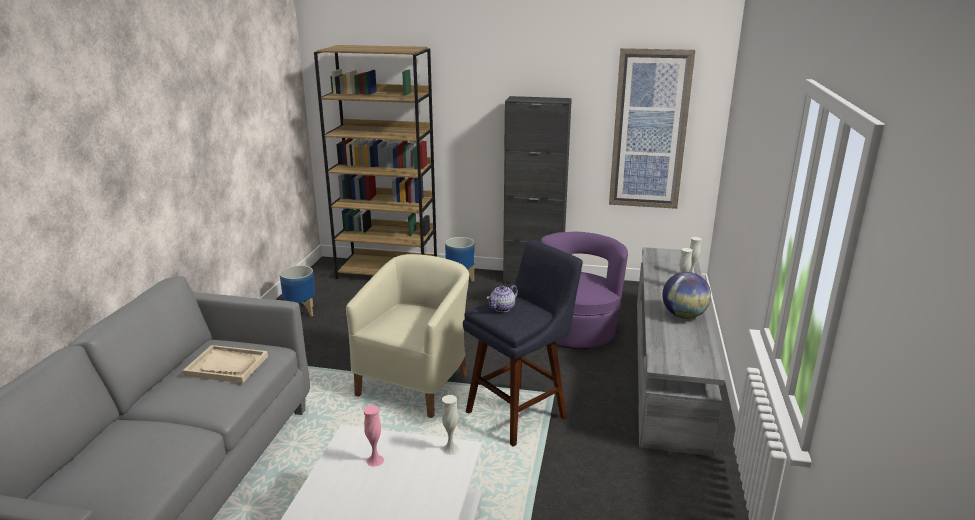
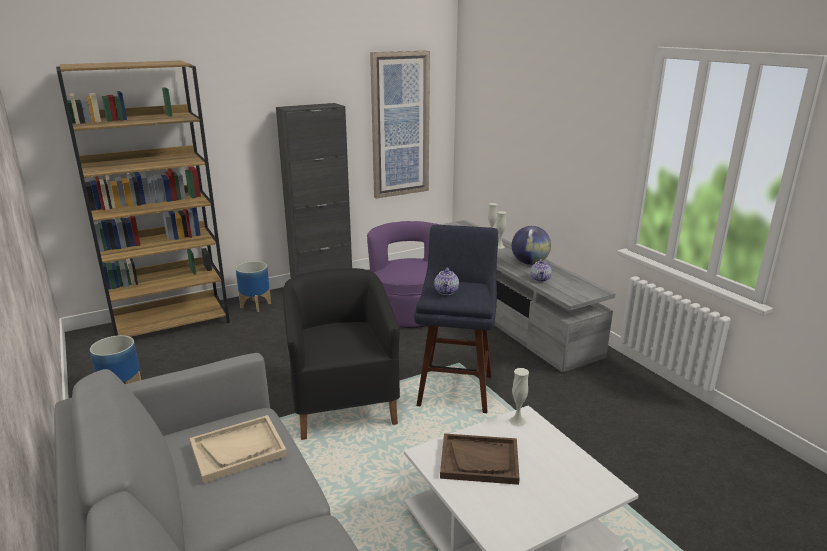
camera: 40 degrees left, 0 degrees up
beige armchair [346,254,469,418] -> black armchair [283,268,400,440]
pink vase [364,405,384,467] -> brown tray [440,433,520,485]
none -> teapot [530,259,552,282]

